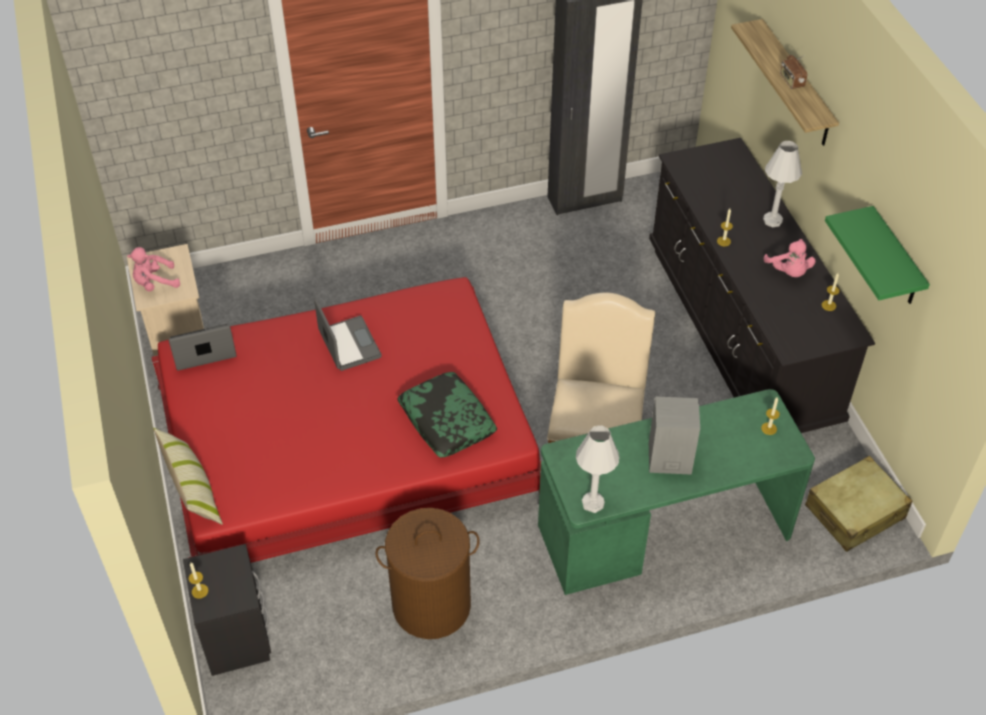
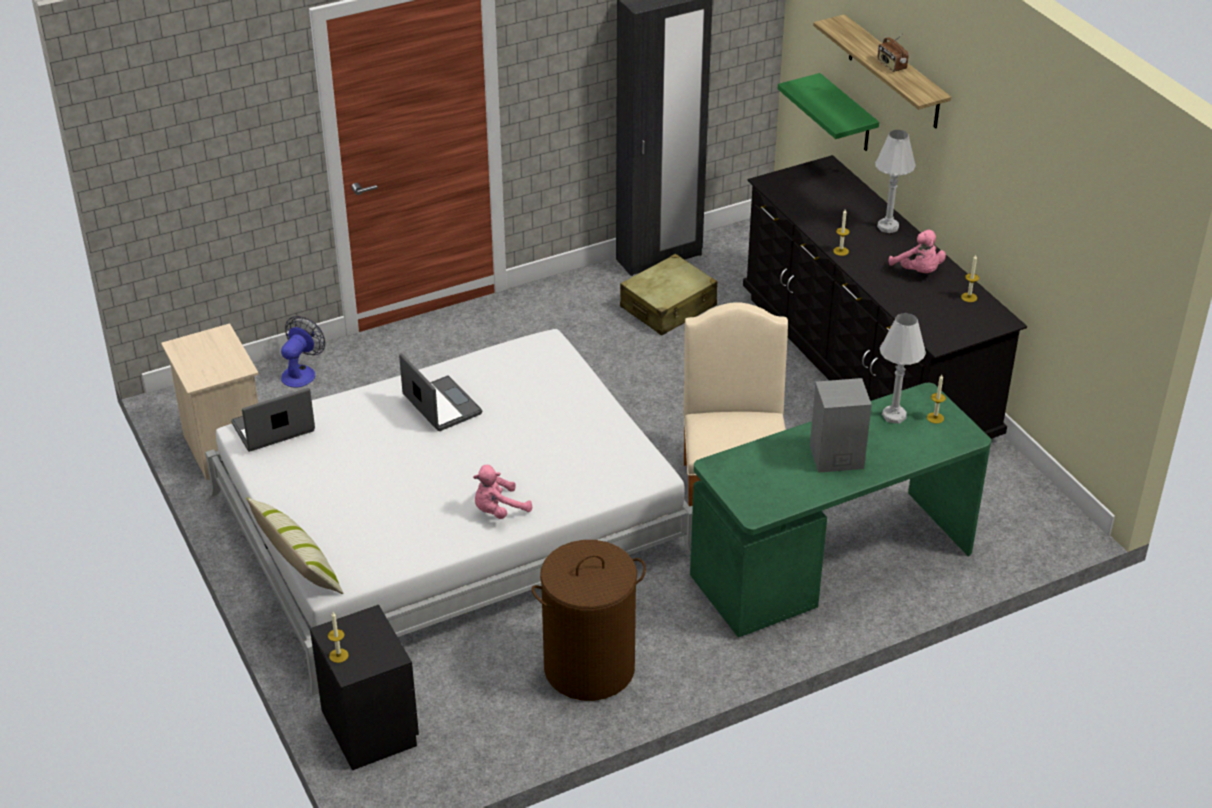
camera: 10 degrees left, 10 degrees down
pink plush toy [127,247,180,292] -> pink plush toy moved to [473,465,532,519]
red bed [151,277,541,563] -> white bed [205,329,693,695]
pillow [397,372,497,457] -> none
white table lamp [576,425,619,513] -> white table lamp moved to [880,313,926,424]
beige suitcase [805,456,913,552] -> beige suitcase moved to [620,254,717,336]
green shelf [825,206,930,304] -> green shelf moved to [778,73,879,151]
none -> fan [281,316,325,387]

